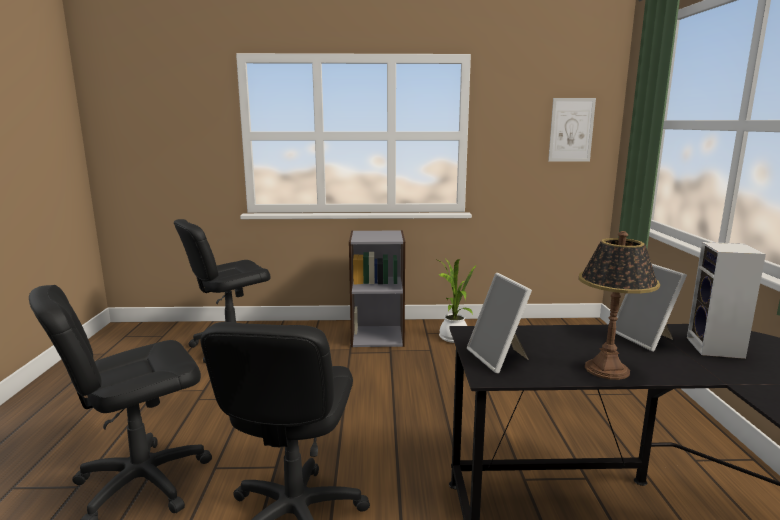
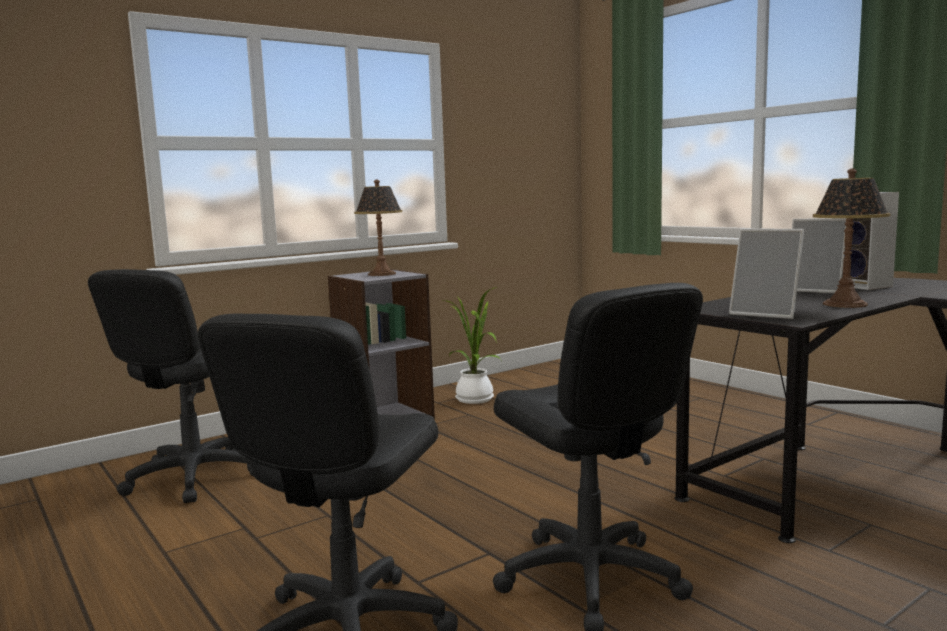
camera: 35 degrees left, 5 degrees down
picture [548,98,596,162] -> none
none -> table lamp [354,180,402,276]

